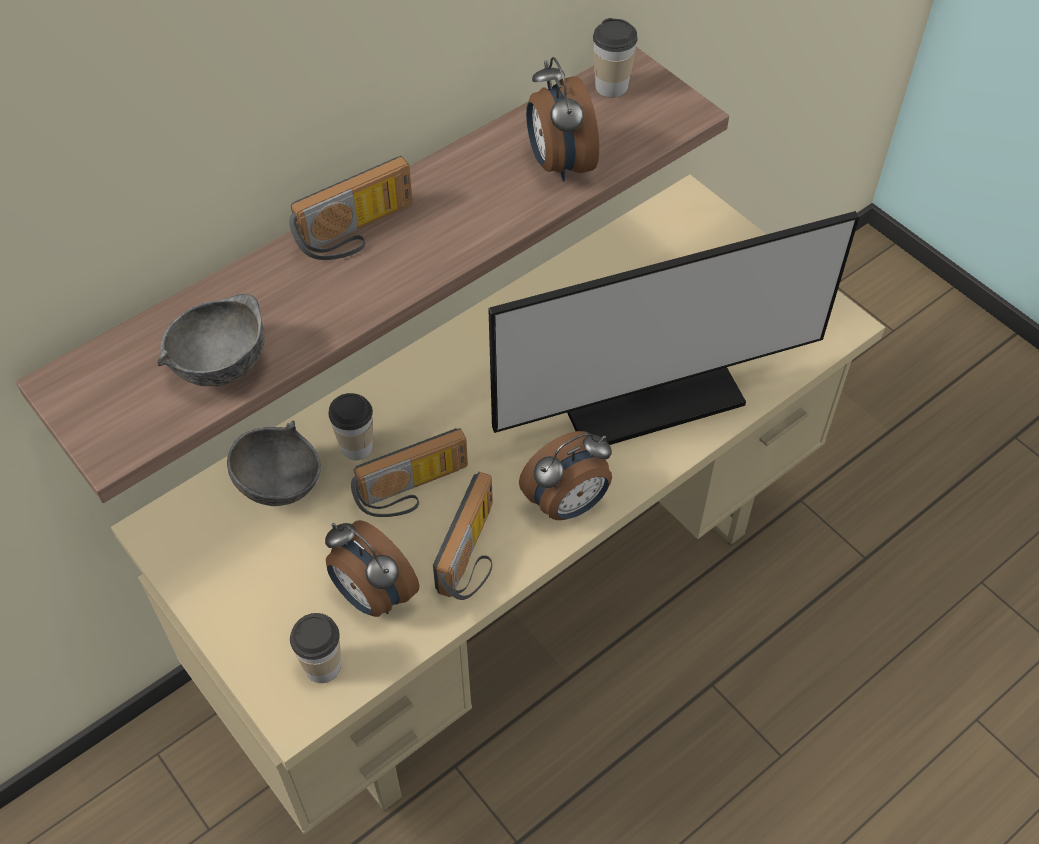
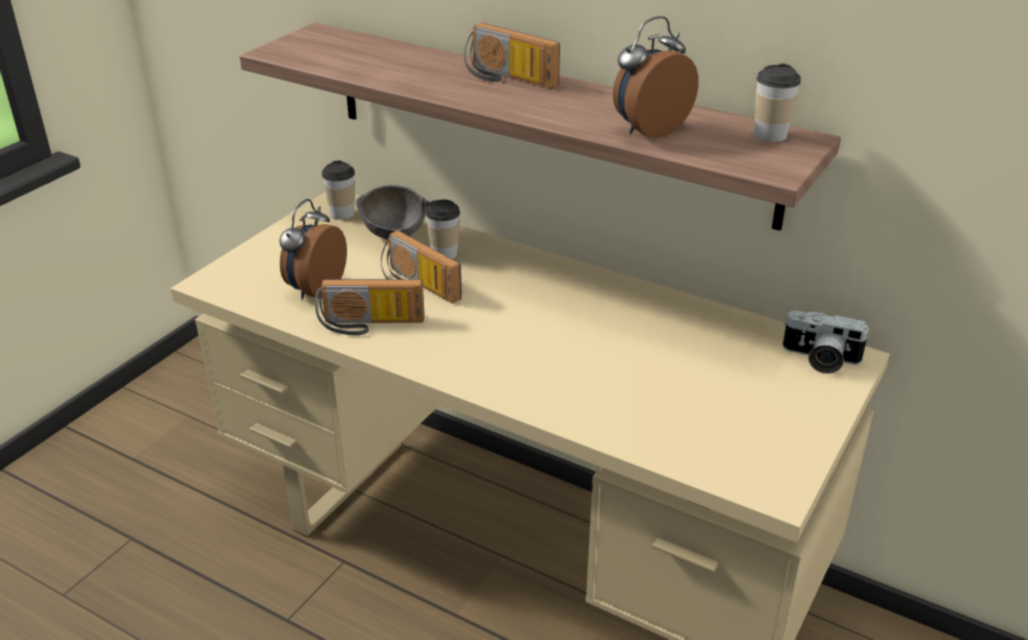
camera: 70 degrees right, 20 degrees down
grey bowl [157,294,265,386] -> none
cup [290,613,341,683] -> cup moved to [322,161,355,220]
monitor [488,211,860,445] -> none
alarm clock [519,431,612,520] -> none
none -> camera [782,310,870,374]

